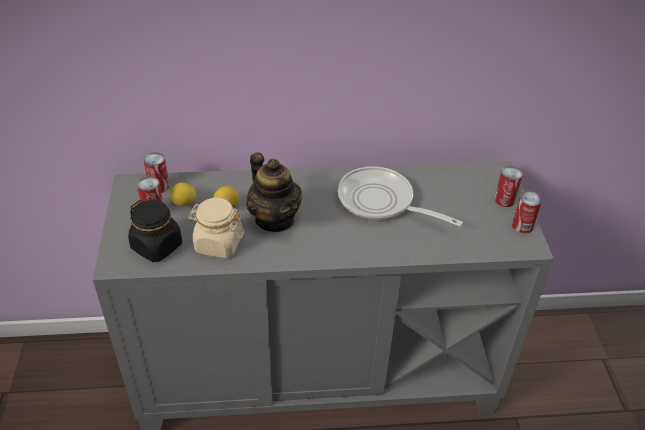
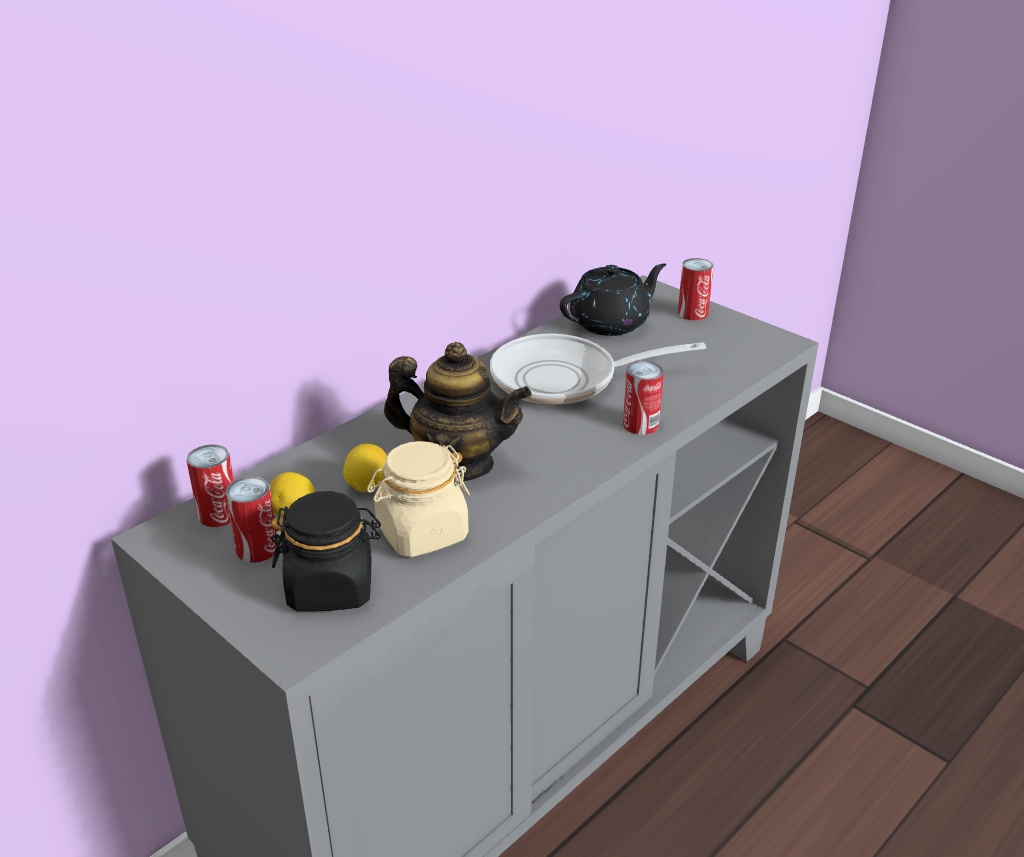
camera: 40 degrees left, 10 degrees down
can [512,191,542,233] -> can moved to [623,361,664,435]
none -> black teapot [560,263,666,336]

